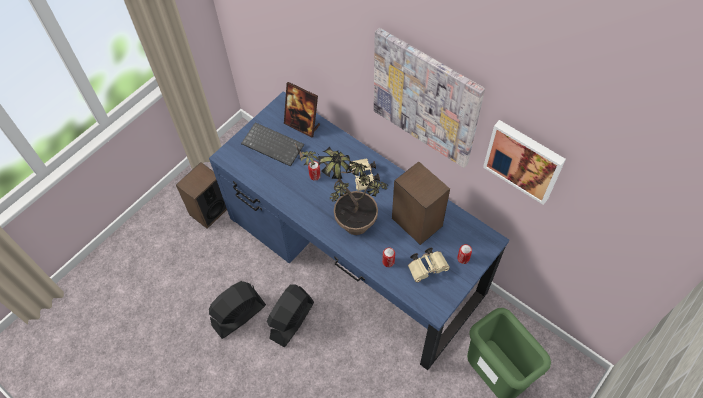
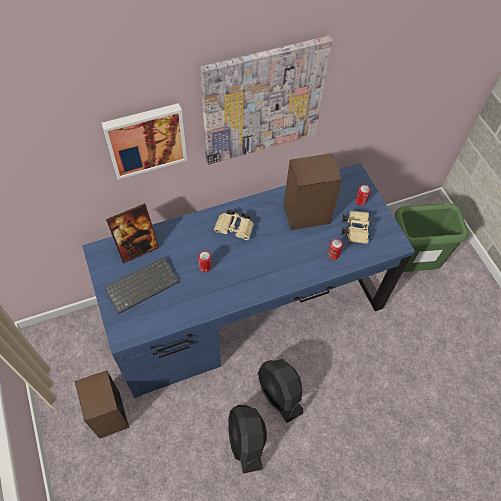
camera: 65 degrees left, 0 degrees up
potted plant [295,144,388,235] -> none
picture [483,120,566,205] -> picture moved to [102,103,187,180]

